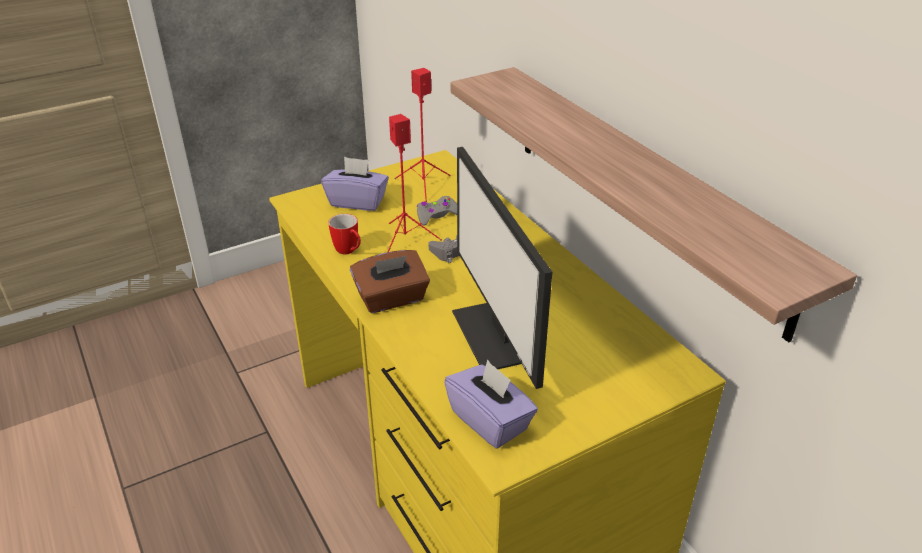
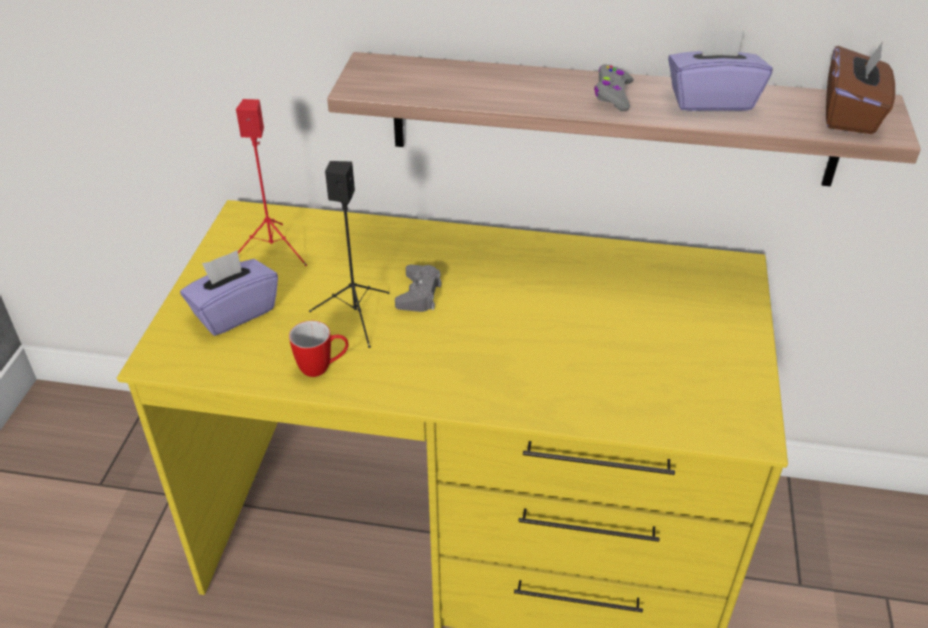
camera: 50 degrees left, 5 degrees up
brown tissue box [350,250,430,313] -> brown tissue box moved to [826,42,895,134]
red speaker [388,114,442,252] -> black speaker [309,161,390,348]
grey game controller [417,196,457,225] -> grey game controller moved to [594,64,634,111]
purple tissue box [444,359,538,449] -> purple tissue box moved to [668,29,773,111]
monitor [452,147,552,389] -> none

